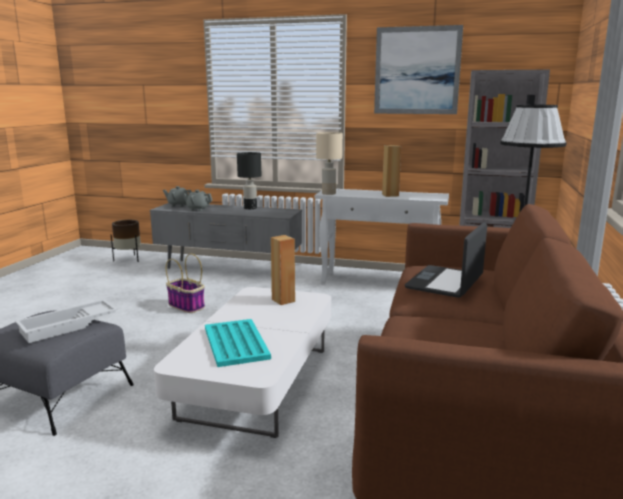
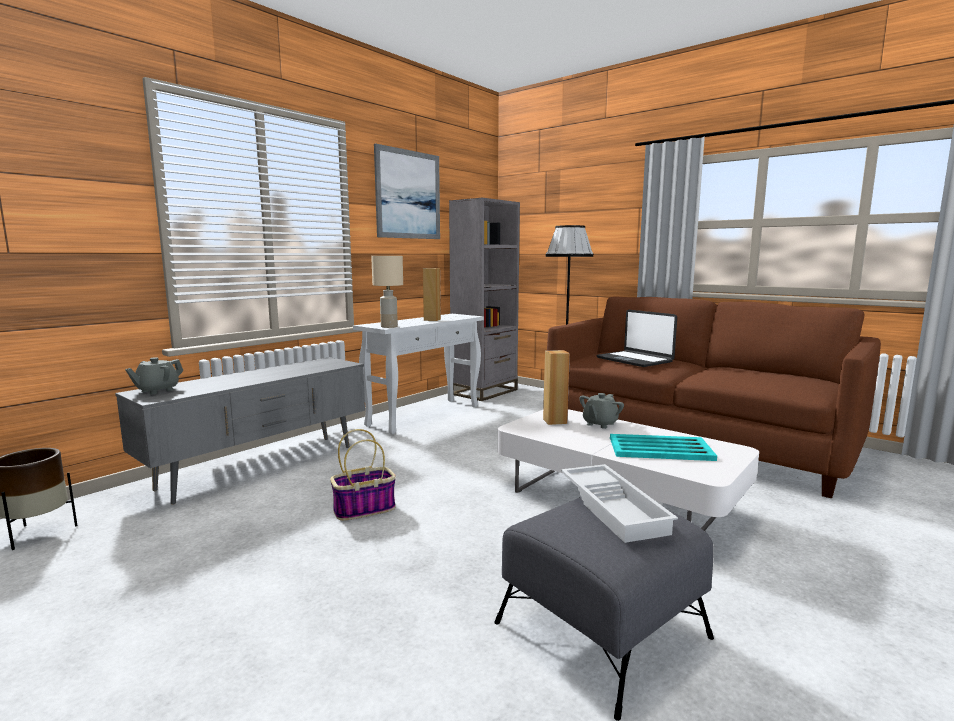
camera: 65 degrees left, 5 degrees down
grey teapot [182,190,213,211] -> grey teapot moved to [579,393,624,429]
black table lamp [237,152,261,209] -> none

